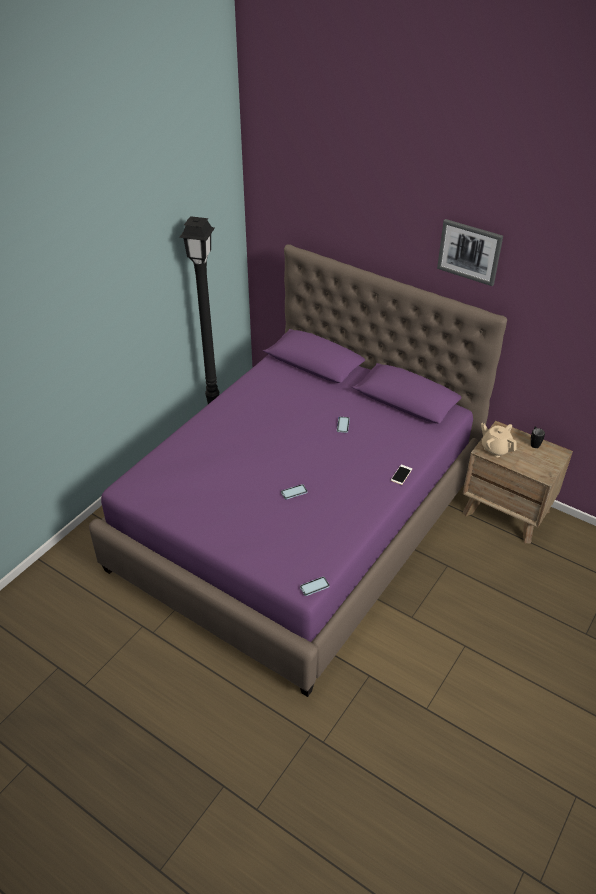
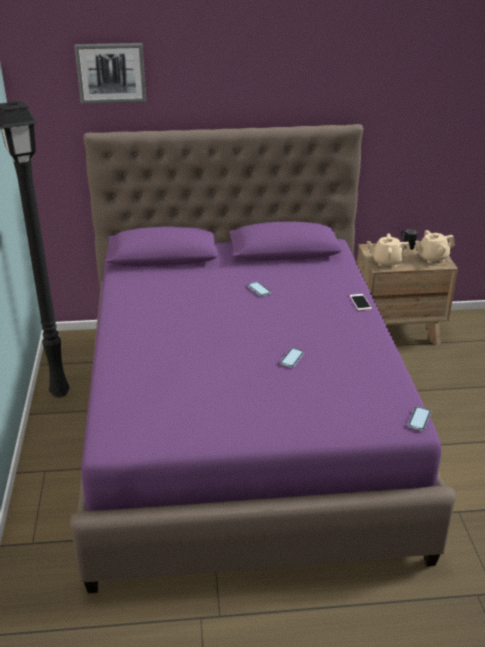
camera: 40 degrees left, 10 degrees down
picture [437,219,503,286] -> picture moved to [74,43,146,104]
none -> beige teapot [415,230,455,263]

